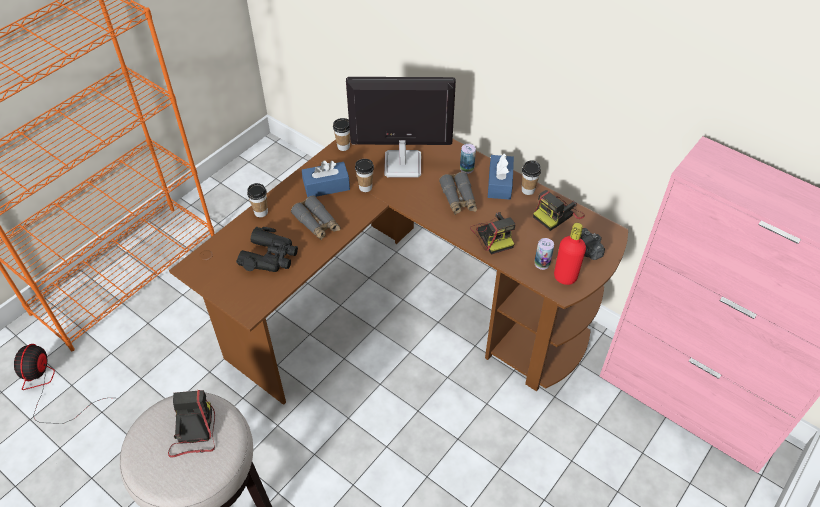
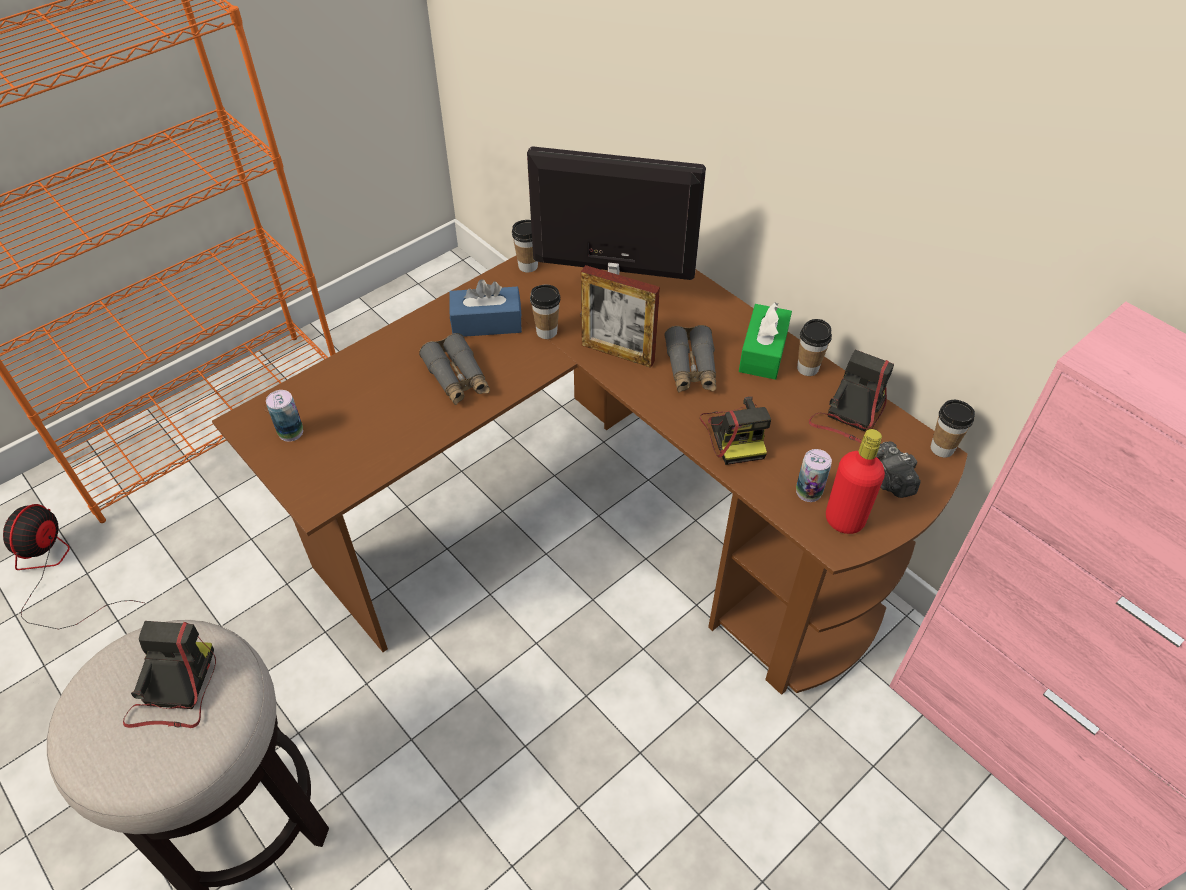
camera: 10 degrees right, 0 degrees up
black binoculars [236,227,298,272] -> none
cup [247,183,268,217] -> cup moved to [931,400,975,458]
can [460,144,476,174] -> can moved to [266,390,303,442]
blue tissue box [488,153,514,200] -> green tissue box [739,302,792,380]
camera [533,190,585,231] -> camera turned 150 degrees clockwise [809,350,894,443]
none -> picture frame [581,265,660,368]

